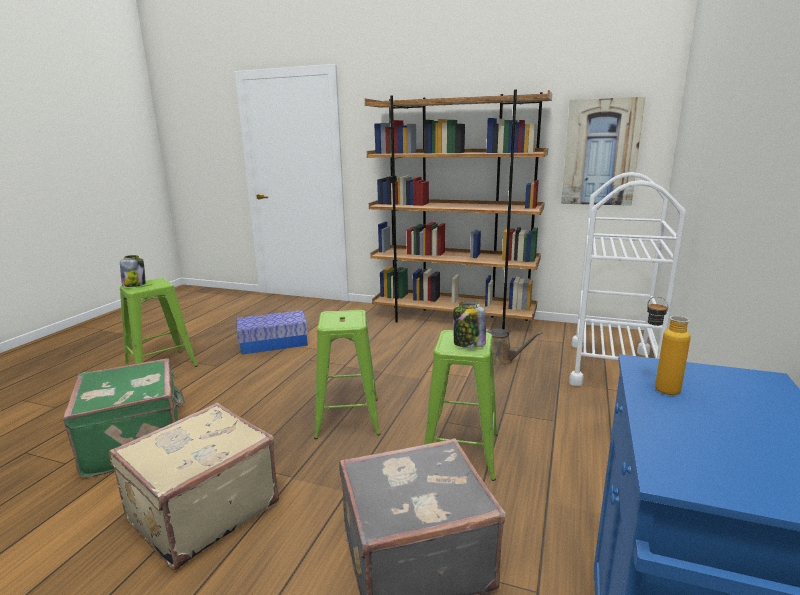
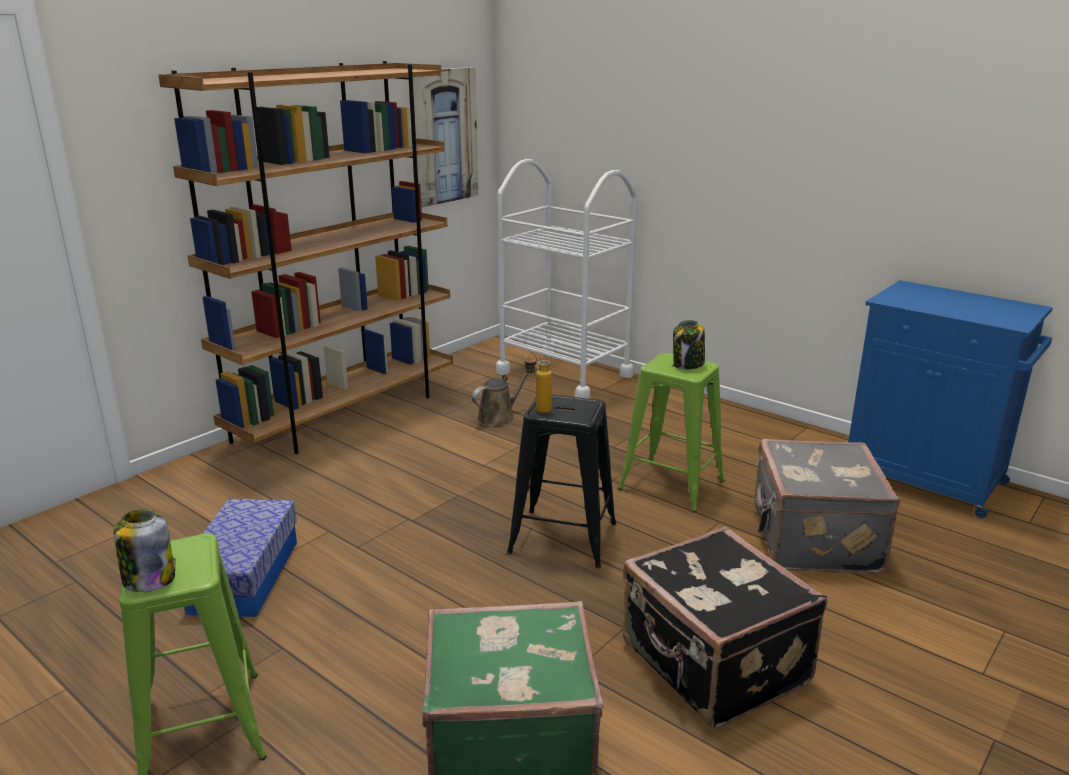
camera: 70 degrees left, 5 degrees up
beige suitcase [109,402,279,570] -> black suitcase [622,527,827,728]
green stool [314,310,380,439] -> black stool [507,395,617,568]
bottle [647,296,690,395] -> bottle moved to [524,353,552,413]

